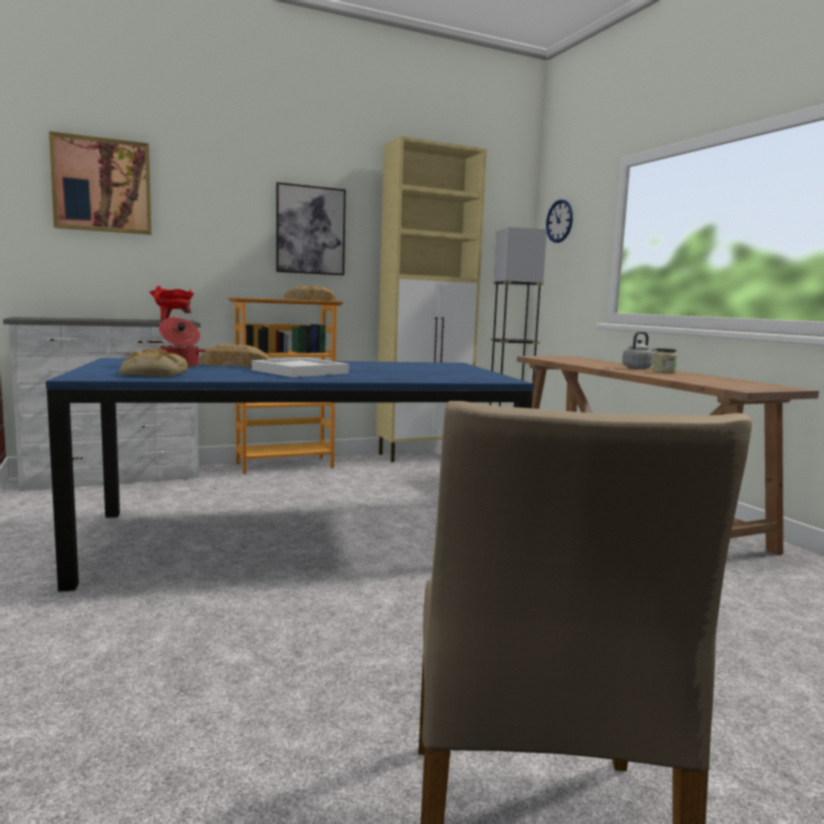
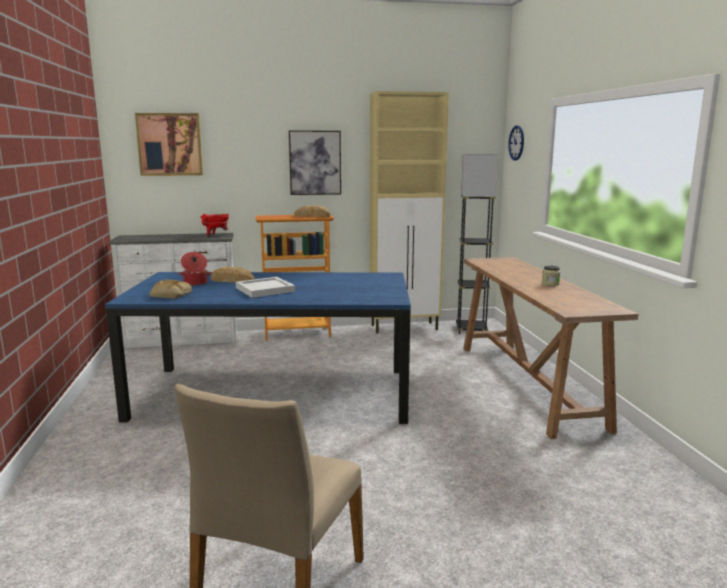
camera: 15 degrees right, 5 degrees up
grey kettle [622,331,656,369] -> none

